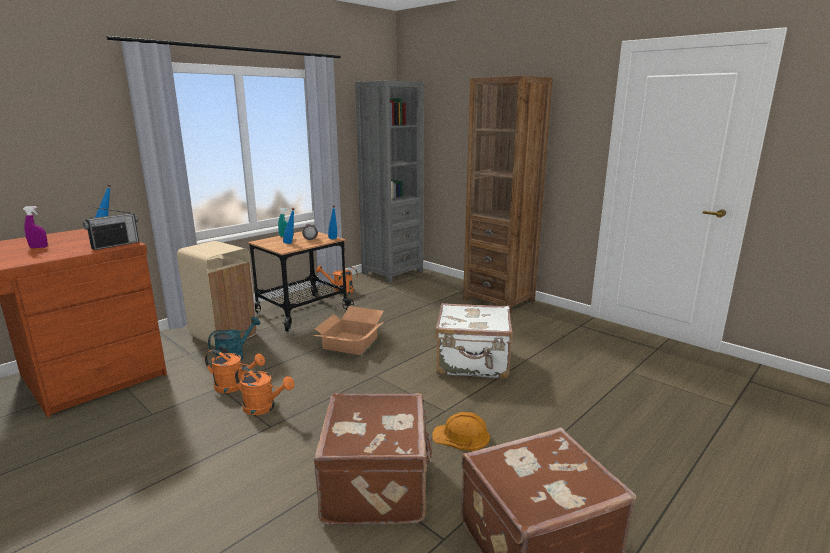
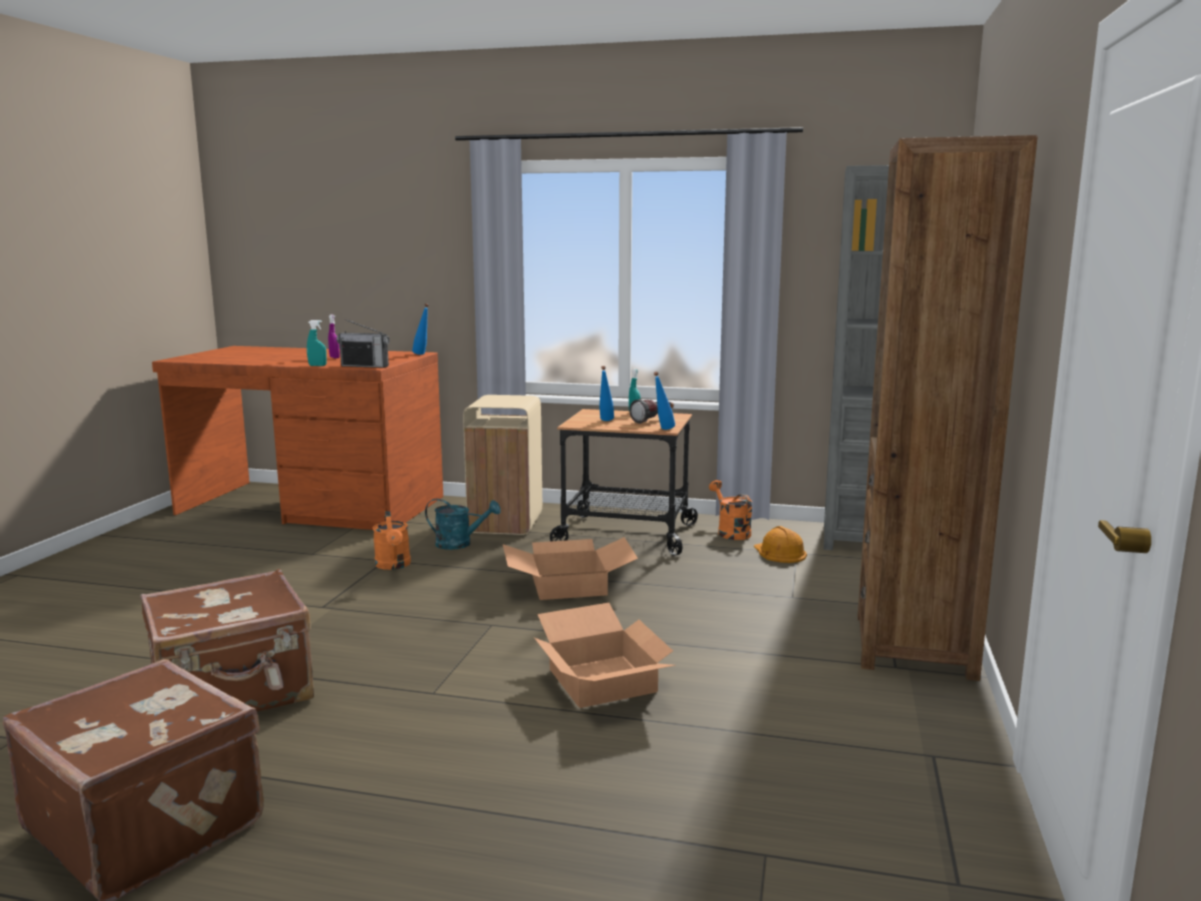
camera: 60 degrees right, 5 degrees down
orange watering can [235,367,294,415] -> none
orange hard hat [432,412,490,451] -> orange hard hat moved to [754,526,807,563]
white suitcase [435,303,513,379] -> cardboard box [534,603,675,708]
none -> turquoise spray bottle [307,320,327,366]

